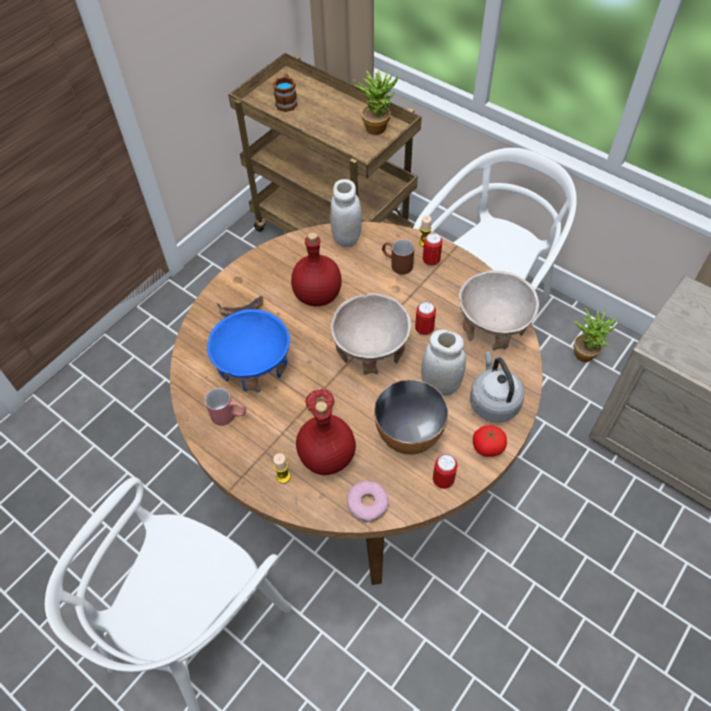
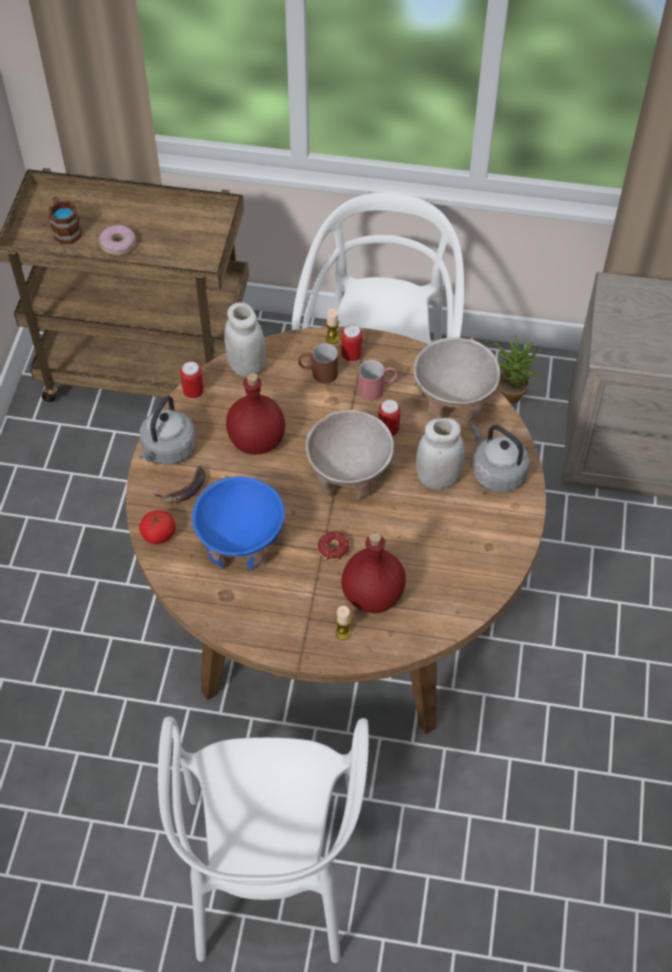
camera: 30 degrees left, 0 degrees up
red mug [205,388,246,426] -> red mug moved to [358,360,398,400]
donut [347,481,388,522] -> donut moved to [99,224,136,255]
potted plant [354,69,399,135] -> none
bowl [374,379,448,455] -> none
can [433,455,458,489] -> can moved to [180,361,204,399]
tomato [473,425,507,457] -> tomato moved to [139,510,176,544]
none -> grey kettle [140,396,196,465]

